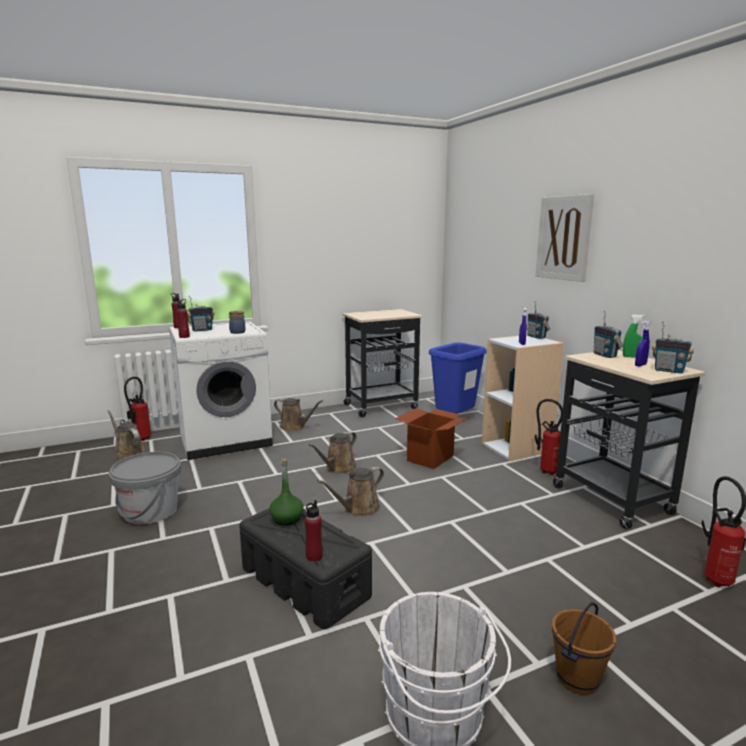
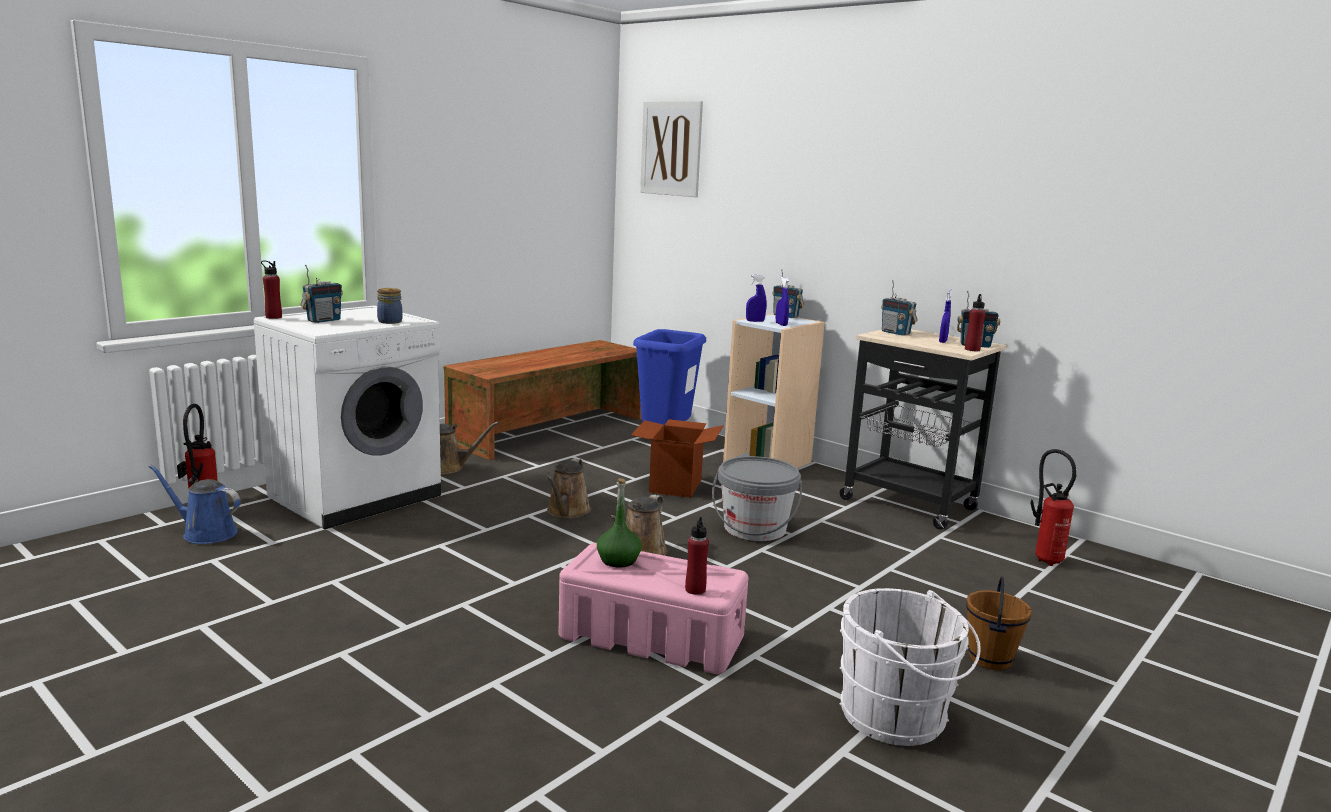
camera: 25 degrees left, 0 degrees up
brown watering can [108,410,145,460] -> blue watering can [149,465,241,544]
grey bucket [109,452,181,524] -> grey bucket moved to [712,456,802,541]
red bottle [177,299,190,338] -> red bottle moved to [965,294,986,351]
black storage box [239,509,372,629] -> pink storage box [559,543,748,674]
cart [343,309,423,417] -> brown bench [444,340,642,460]
picture [535,194,594,282] -> picture moved to [640,101,703,197]
fire extinguisher [535,399,563,475] -> none
green spray bottle [623,314,646,358] -> none
none -> blue spray bottle [746,275,767,322]

